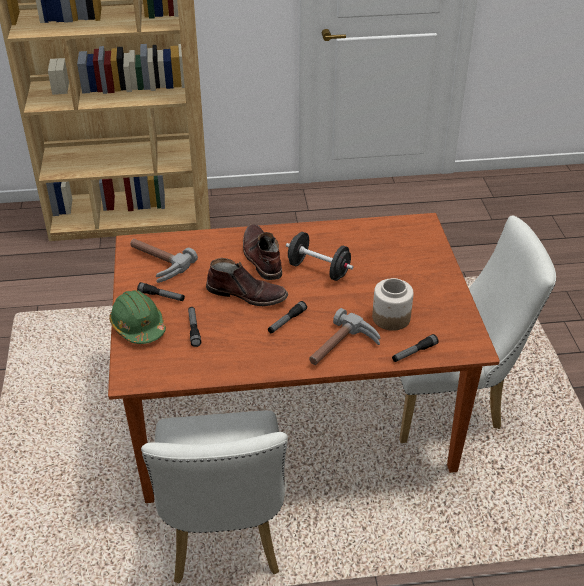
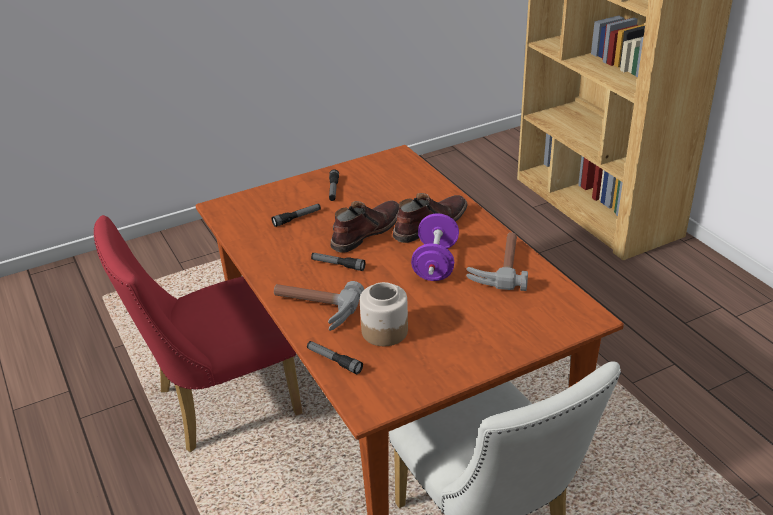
camera: 70 degrees right, 5 degrees down
green hard hat [109,290,166,344] -> none
hammer [130,239,198,283] -> hammer moved to [466,233,528,291]
white chair [141,410,288,584] -> red chair [94,215,302,452]
brown boot [206,258,288,306] -> brown boot turned 135 degrees counterclockwise [330,200,399,253]
black dumbbell [286,232,354,281] -> purple dumbbell [411,213,459,281]

